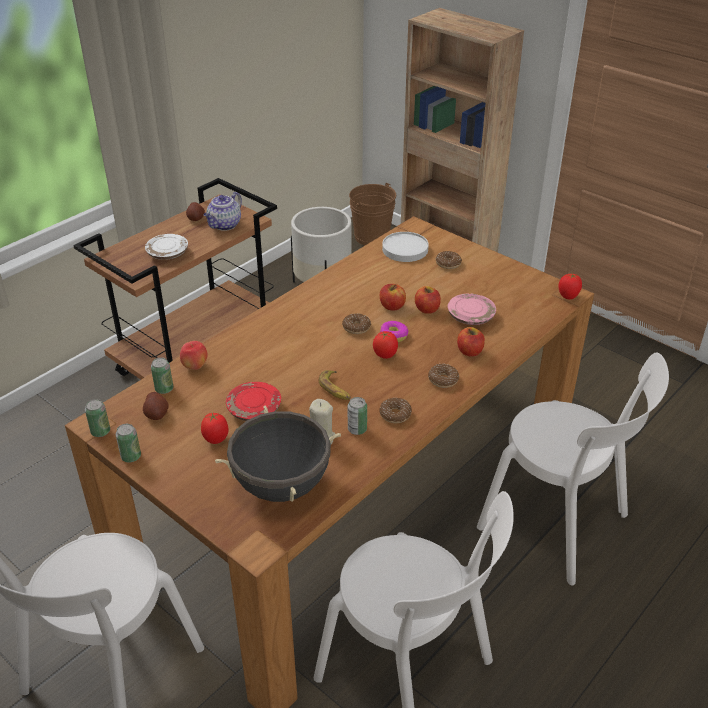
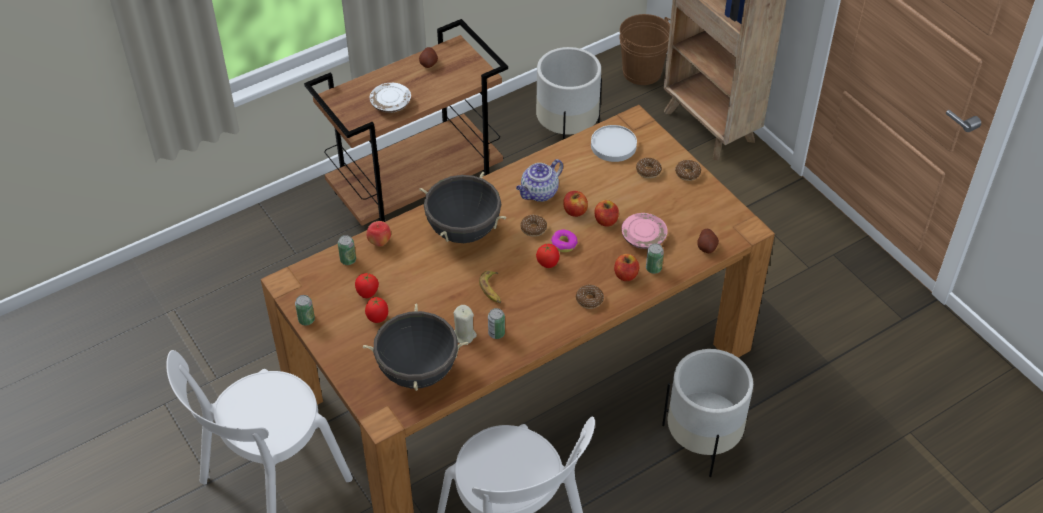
camera: 15 degrees right, 10 degrees up
can [85,399,110,437] -> can moved to [646,243,664,274]
potato [143,392,169,420] -> potato moved to [697,229,719,253]
teapot [204,192,242,231] -> teapot moved to [516,159,563,202]
red plate [226,382,281,421] -> none
donut [379,398,412,423] -> donut moved to [675,160,701,181]
white chair [477,352,669,586] -> white planter [662,349,753,477]
tomato [558,274,582,299] -> tomato moved to [355,273,379,298]
none -> black cooking pot [419,172,506,243]

